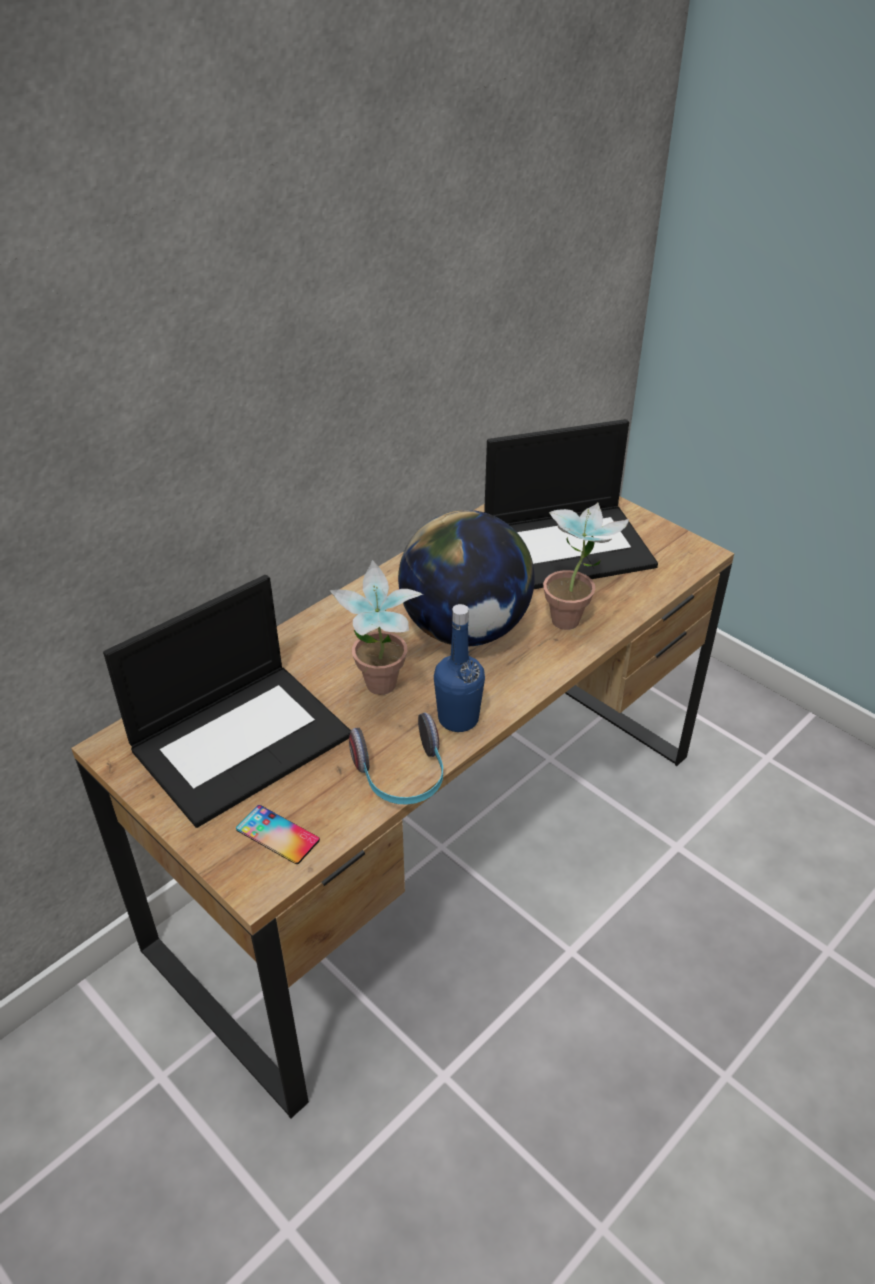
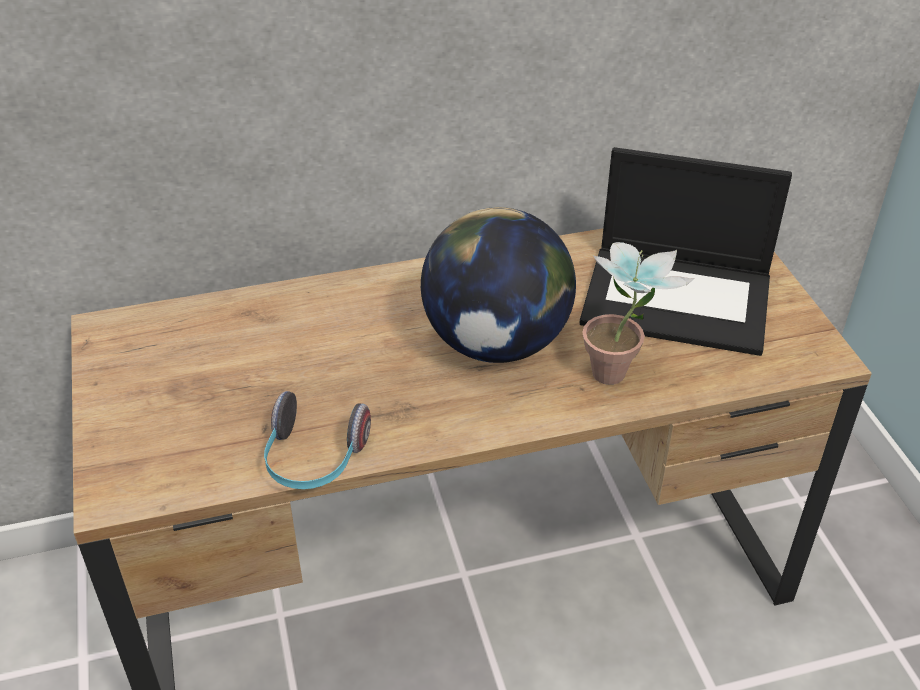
camera: 30 degrees right, 0 degrees up
laptop [103,575,351,828] -> none
phone [236,805,320,864] -> none
potted plant [330,560,423,695] -> none
blue bottle [434,604,485,732] -> none

